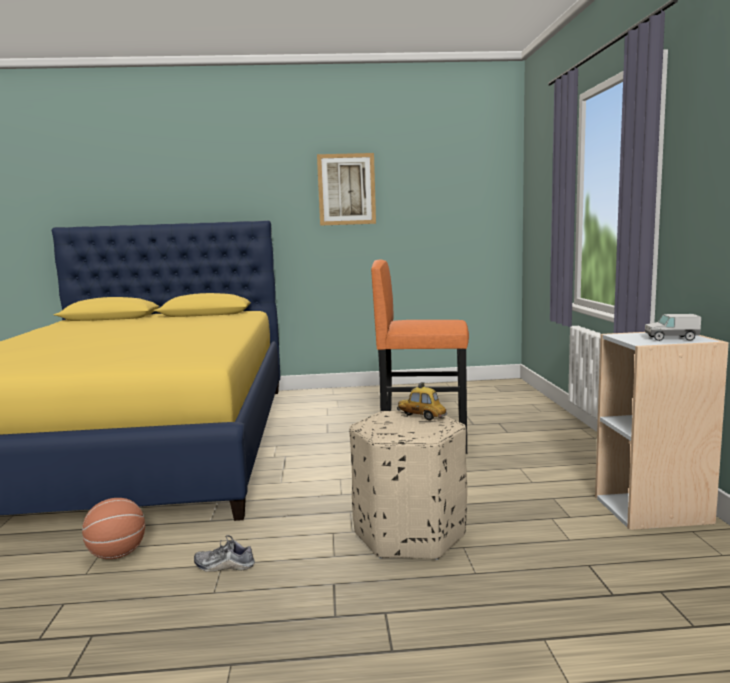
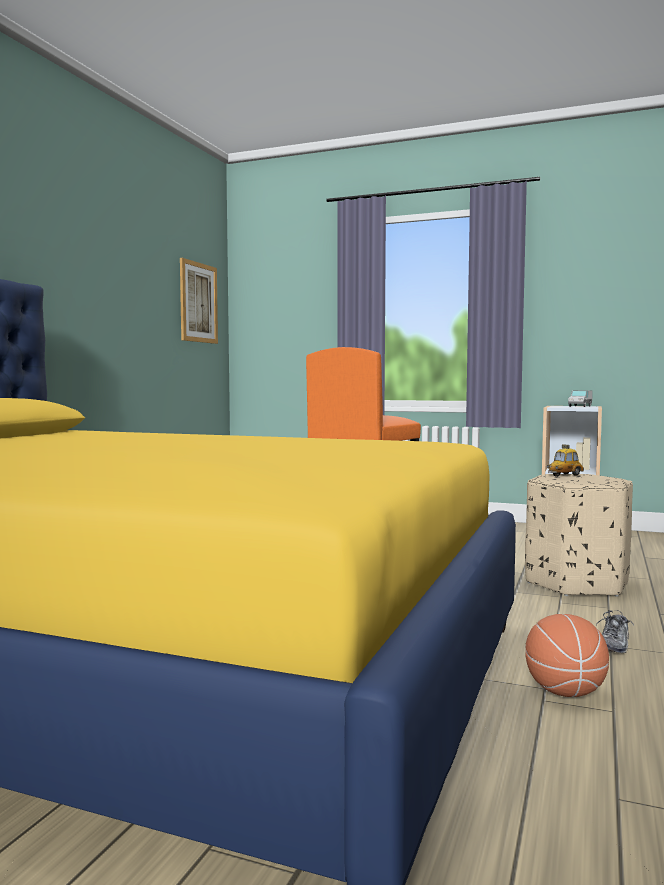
camera: 65 degrees left, 5 degrees down
picture [317,153,376,226] -> picture moved to [180,258,218,344]

